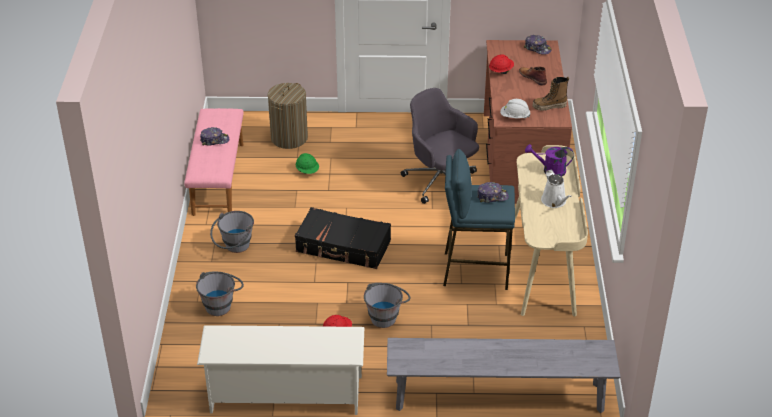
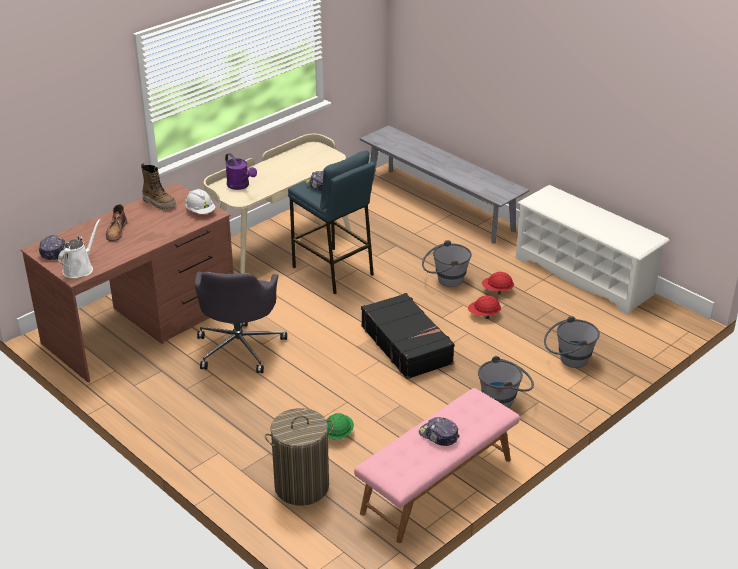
camera: 135 degrees left, 5 degrees down
red hard hat [489,54,514,74] -> red hard hat moved to [468,295,501,319]
white watering can [541,170,572,208] -> white watering can moved to [58,219,101,278]

